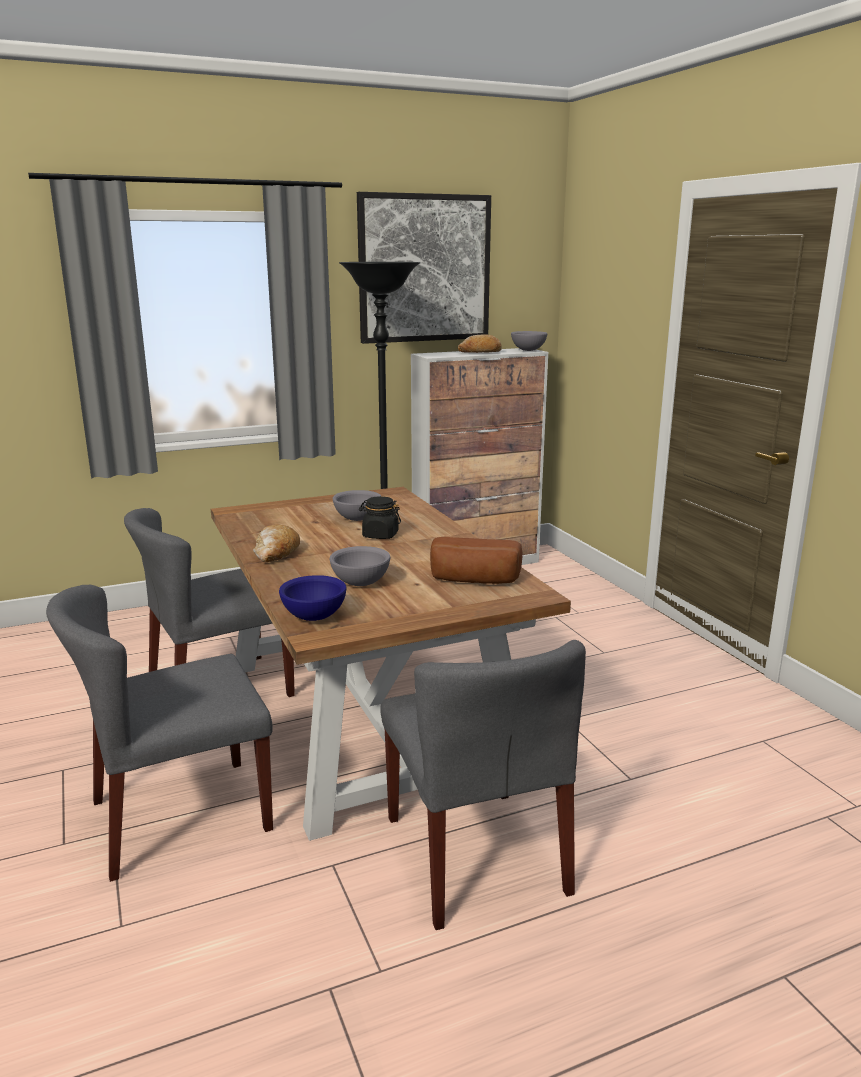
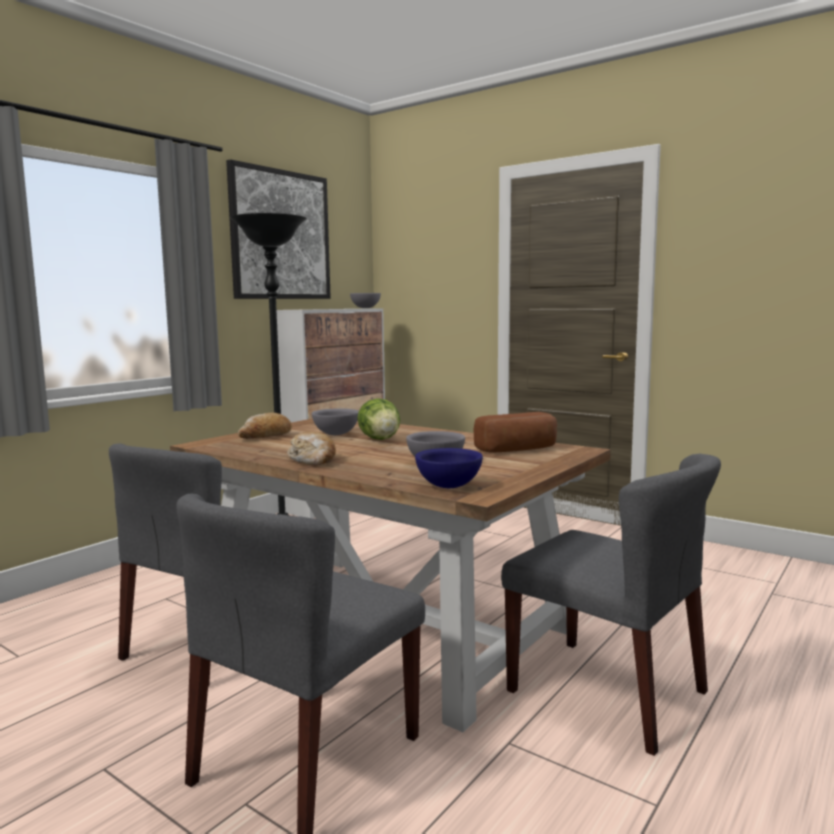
camera: 30 degrees left, 10 degrees down
black jar [359,496,401,539] -> lettuce [357,398,400,440]
bread [458,334,502,353] -> bread moved to [238,413,292,439]

